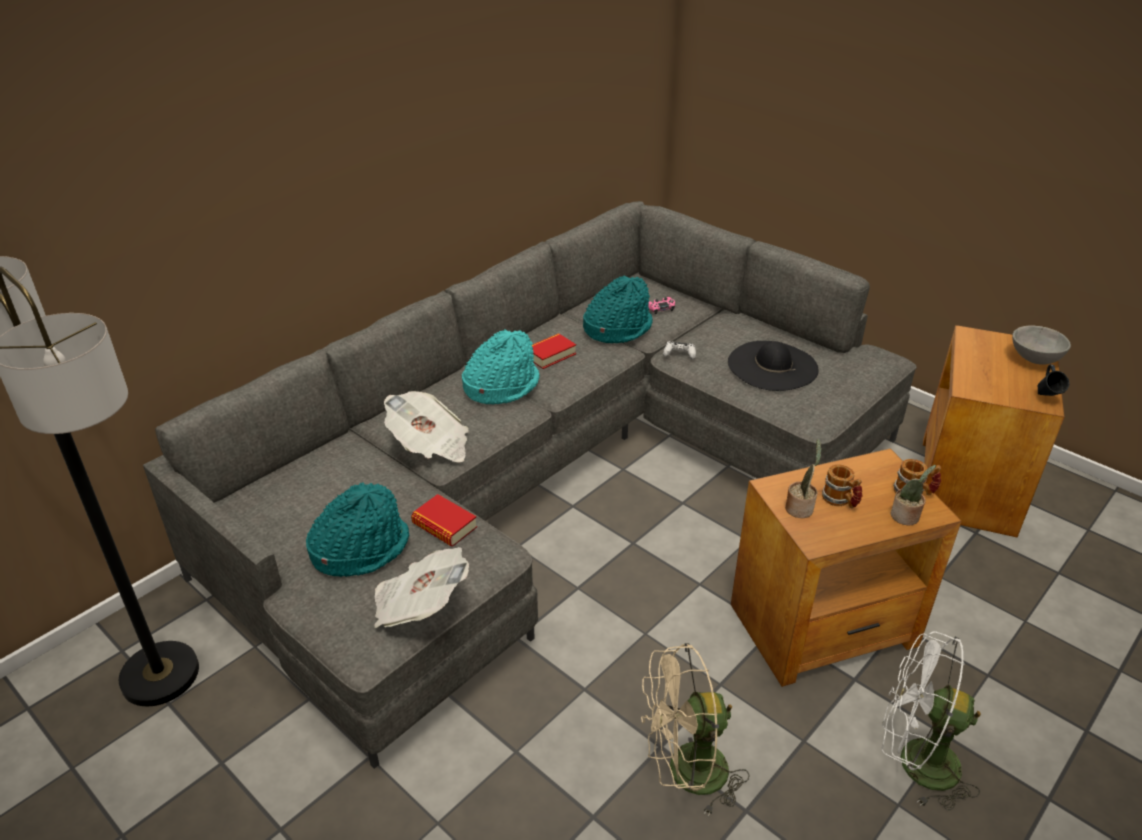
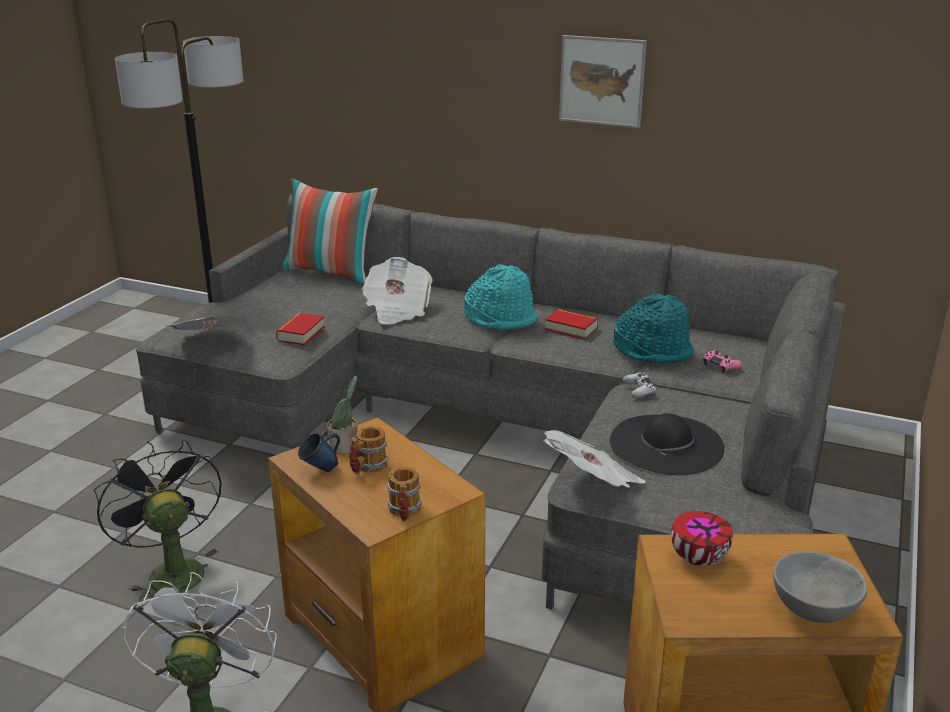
camera: 70 degrees right, 10 degrees down
turquoise hat [306,483,409,577] -> none
beige fan [641,643,750,816] -> black fan [94,440,222,602]
potted plant [891,465,936,525] -> none
blue mug [1038,364,1069,396] -> blue mug moved to [298,433,340,472]
none -> pillow [282,178,378,285]
none -> newspaper [543,430,645,488]
none -> picture [559,35,647,128]
none -> bowl [671,511,733,566]

